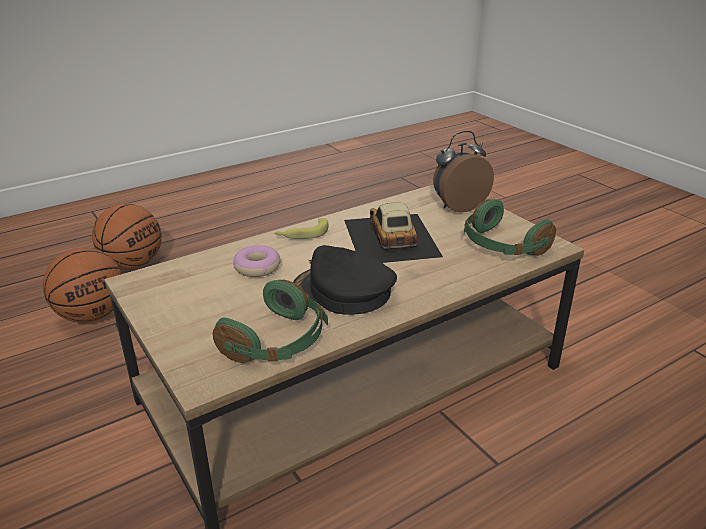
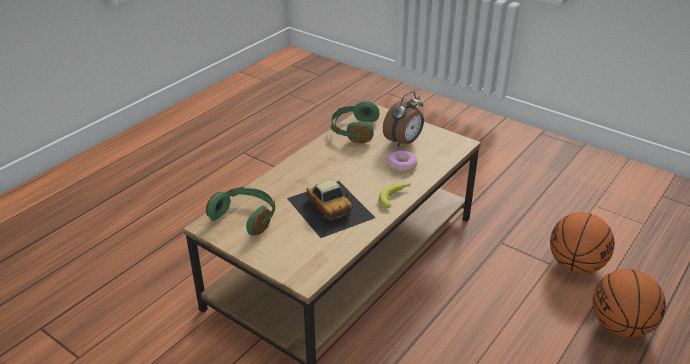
camera: 160 degrees right, 5 degrees up
black cap [293,245,397,315] -> none
alarm clock [433,131,494,212] -> alarm clock moved to [383,91,424,147]

